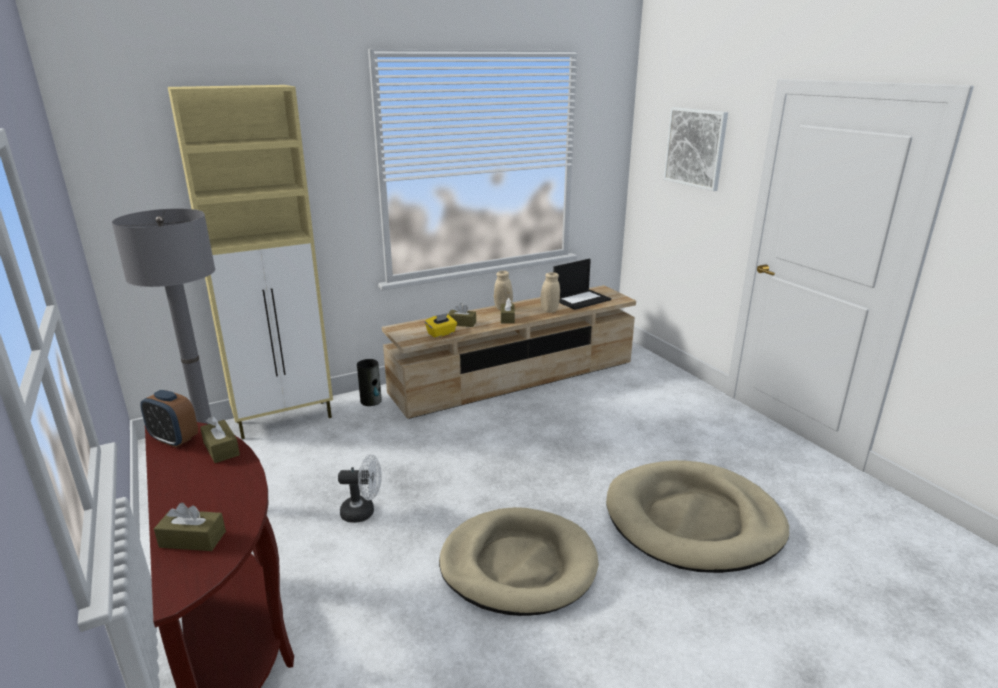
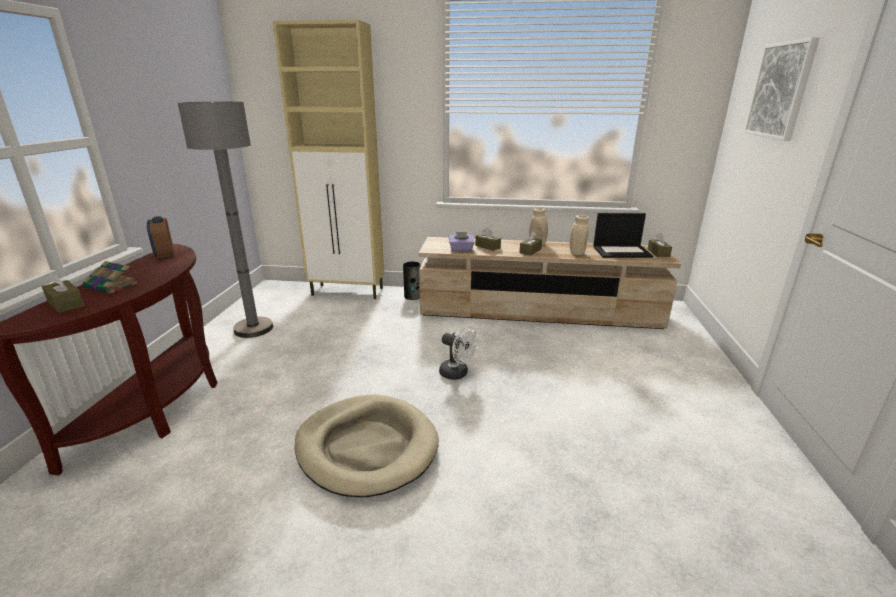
camera: 35 degrees right, 0 degrees up
brown tissue box [200,416,240,463] -> brown tissue box moved to [648,233,672,257]
white fan [338,454,382,523] -> white fan moved to [439,327,478,380]
yellow tissue box [425,313,457,338] -> purple tissue box [449,232,475,252]
beige dog bed [606,460,789,573] -> none
none -> book [83,261,137,294]

